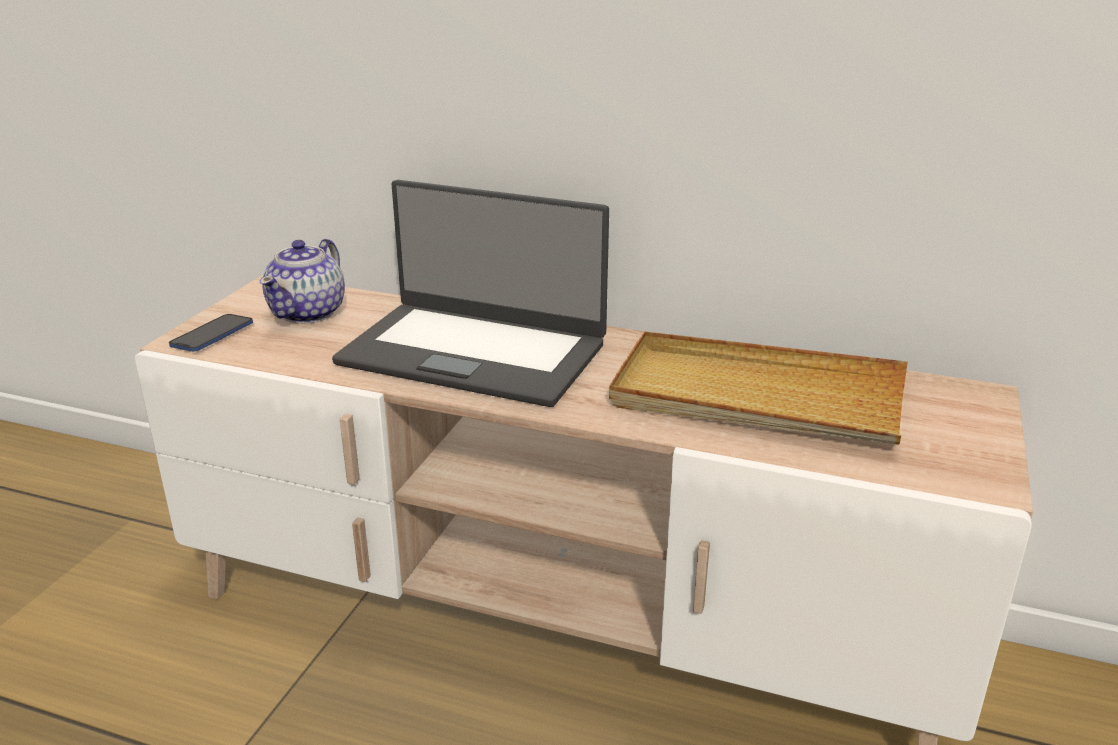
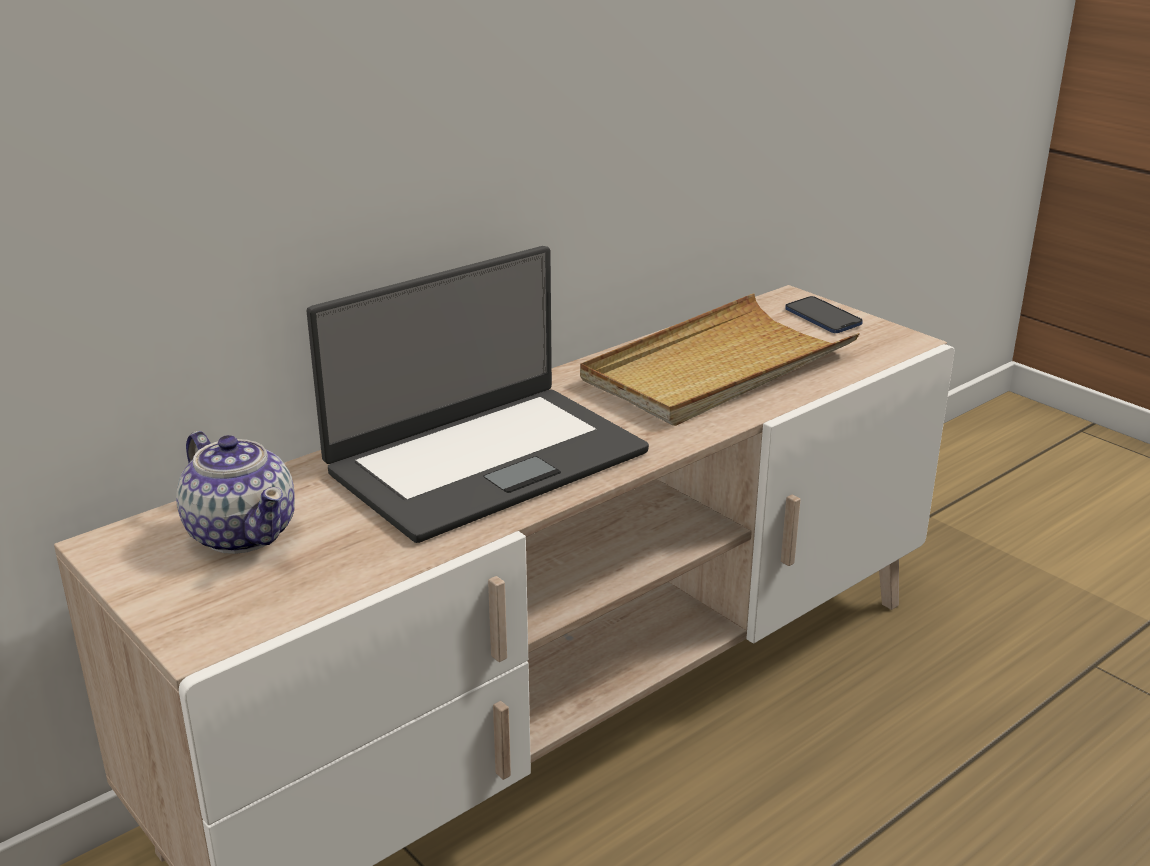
camera: 60 degrees left, 0 degrees up
phone [169,314,253,352] -> phone moved to [785,296,863,333]

